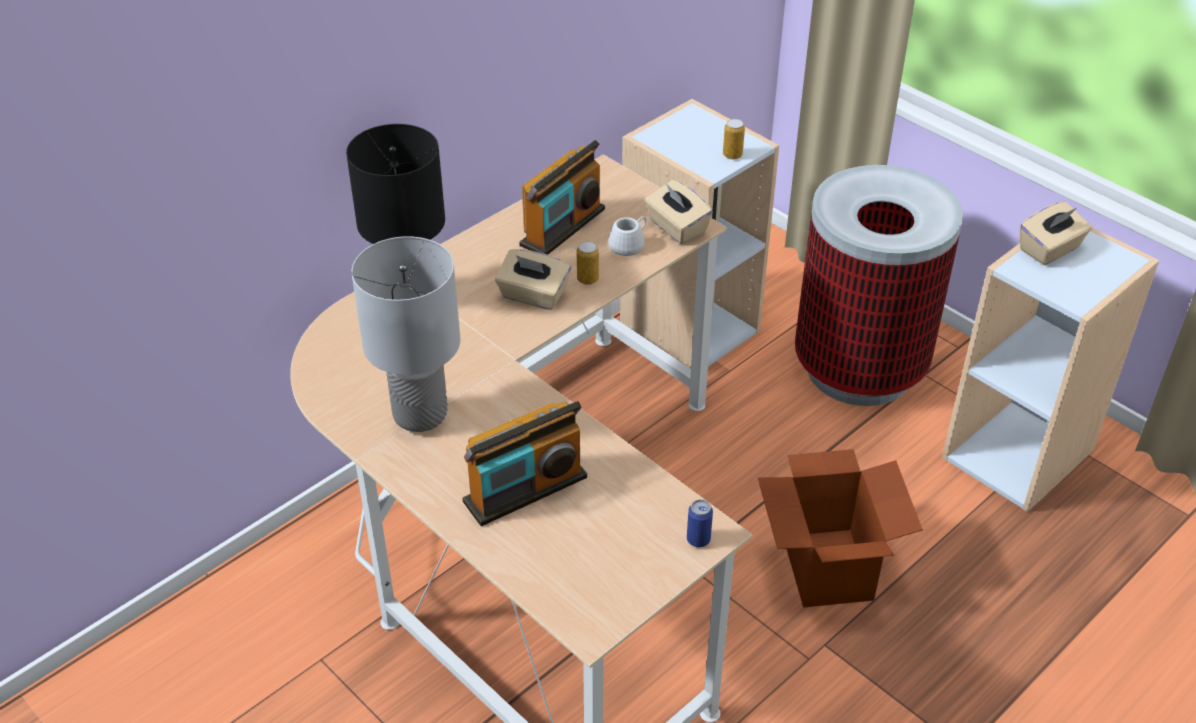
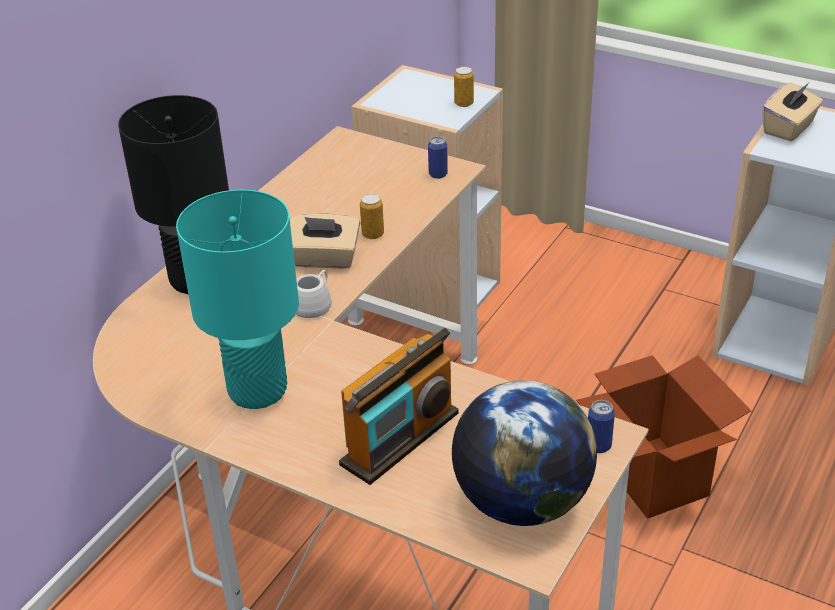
camera: 15 degrees left, 5 degrees down
grey table lamp [351,236,460,432] -> turquoise table lamp [176,190,299,409]
radio [519,140,605,255] -> none
white mug [608,216,647,256] -> white mug moved to [296,270,332,318]
beige tissue box [644,180,713,244] -> can [428,136,448,179]
trash can [795,165,963,406] -> none
none -> globe [452,380,597,526]

